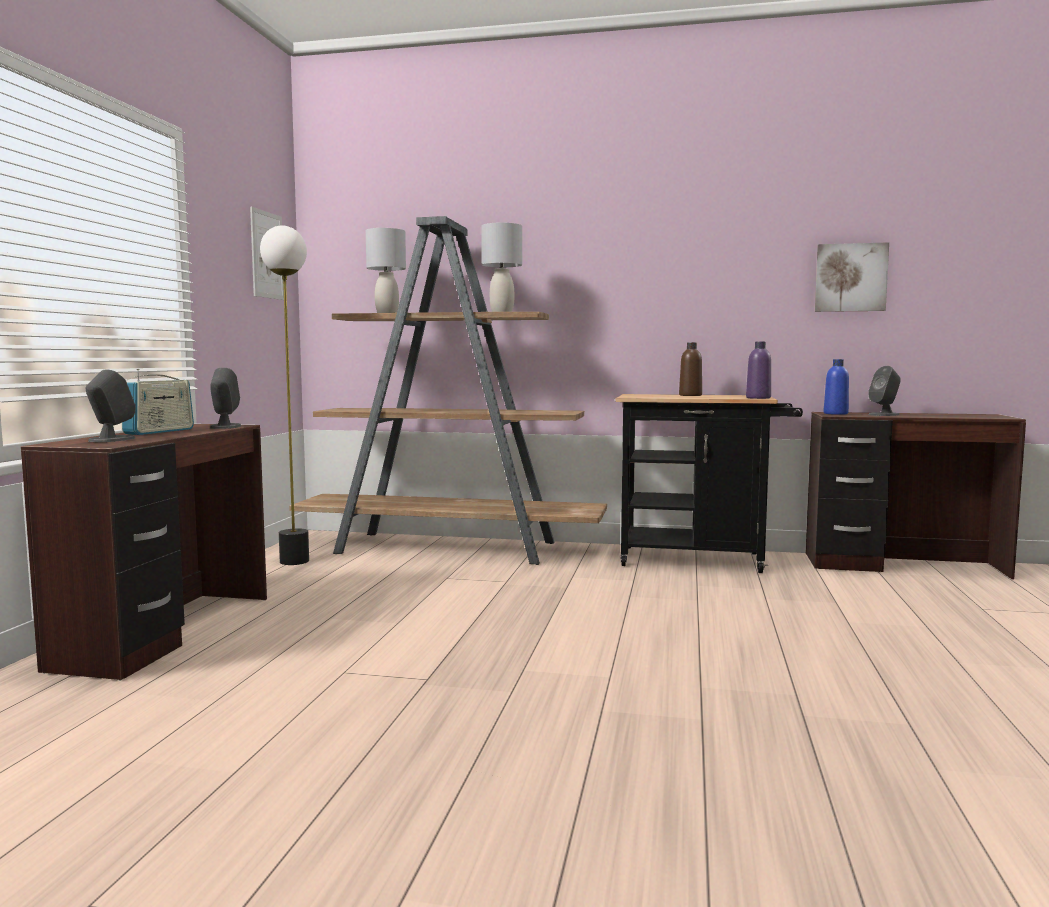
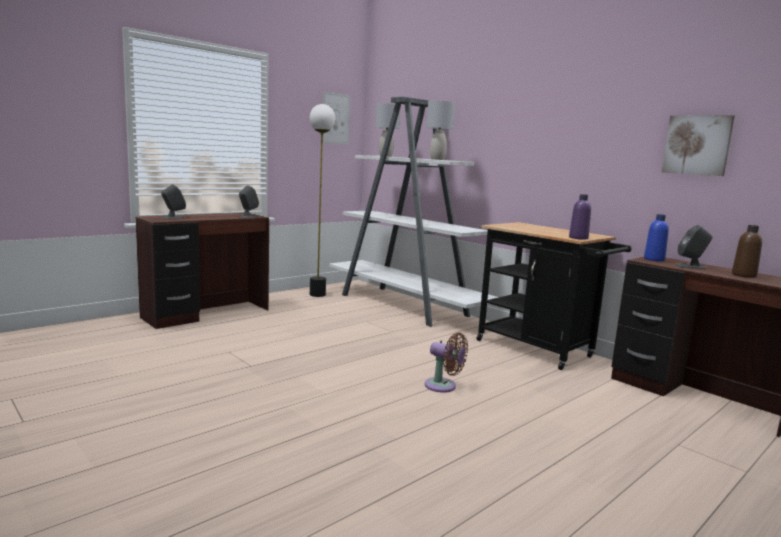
camera: 35 degrees right, 5 degrees up
radio [122,369,194,435] -> none
brown bookcase [289,216,607,565] -> white bookcase [329,97,499,327]
brown bottle [679,342,702,396] -> brown bottle moved to [732,225,762,278]
none -> brown fan [425,333,468,393]

